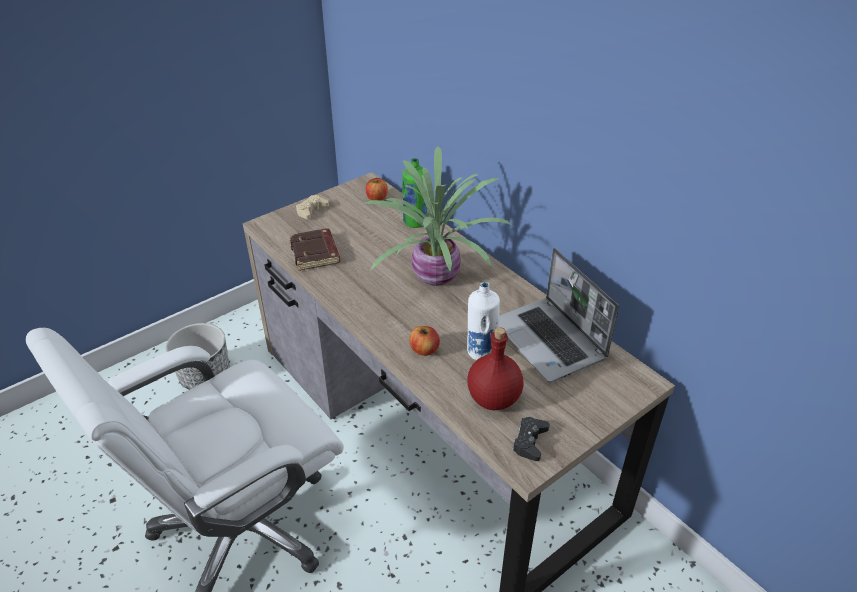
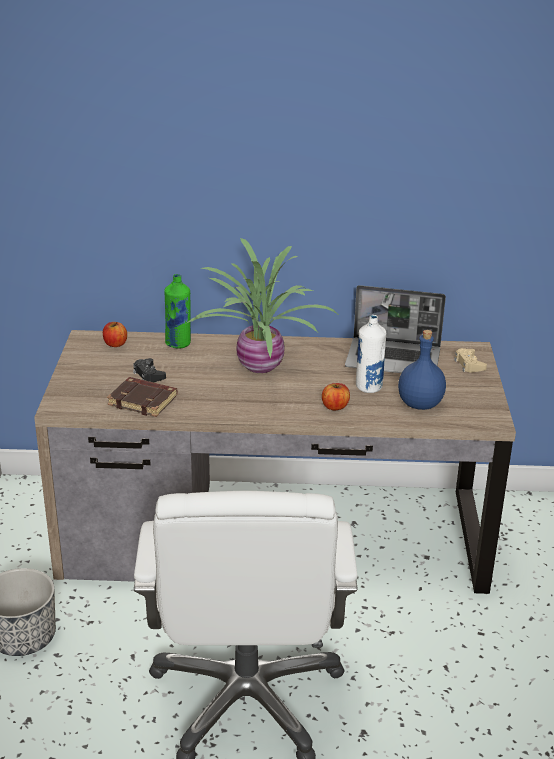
camera: 50 degrees left, 10 degrees down
beige game controller [296,195,329,220] -> beige game controller moved to [454,348,487,373]
red bottle [467,327,523,410] -> blue bottle [398,330,446,410]
black game controller [512,417,550,461] -> black game controller moved to [133,358,166,383]

